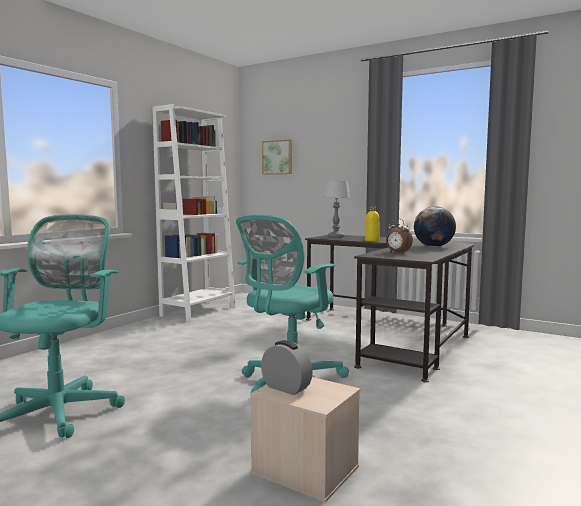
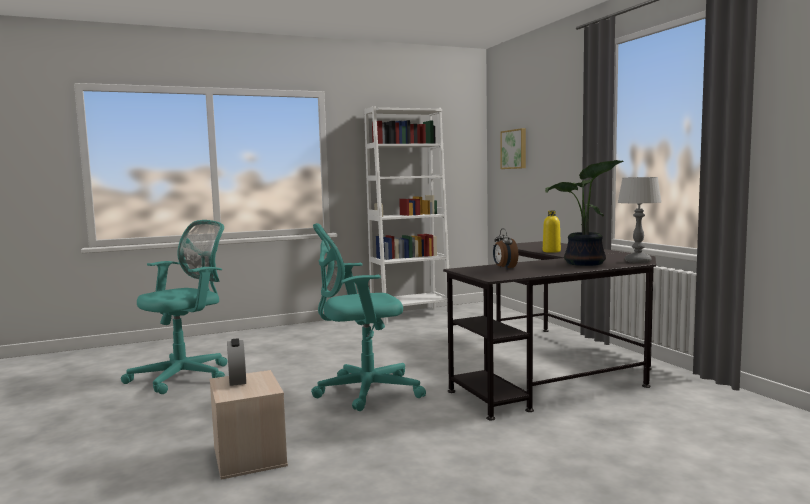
camera: 35 degrees right, 0 degrees up
table lamp [323,181,350,238] -> table lamp moved to [618,177,661,263]
globe [414,206,456,247] -> potted plant [545,160,623,266]

